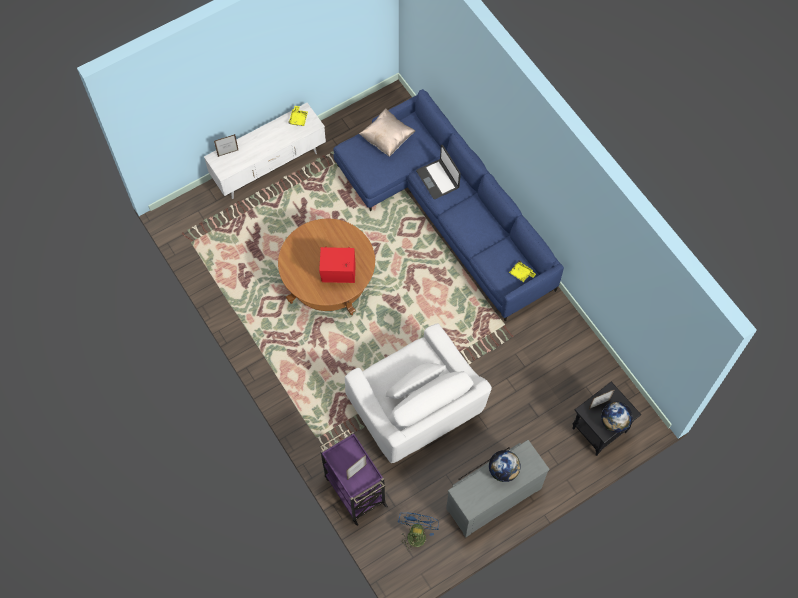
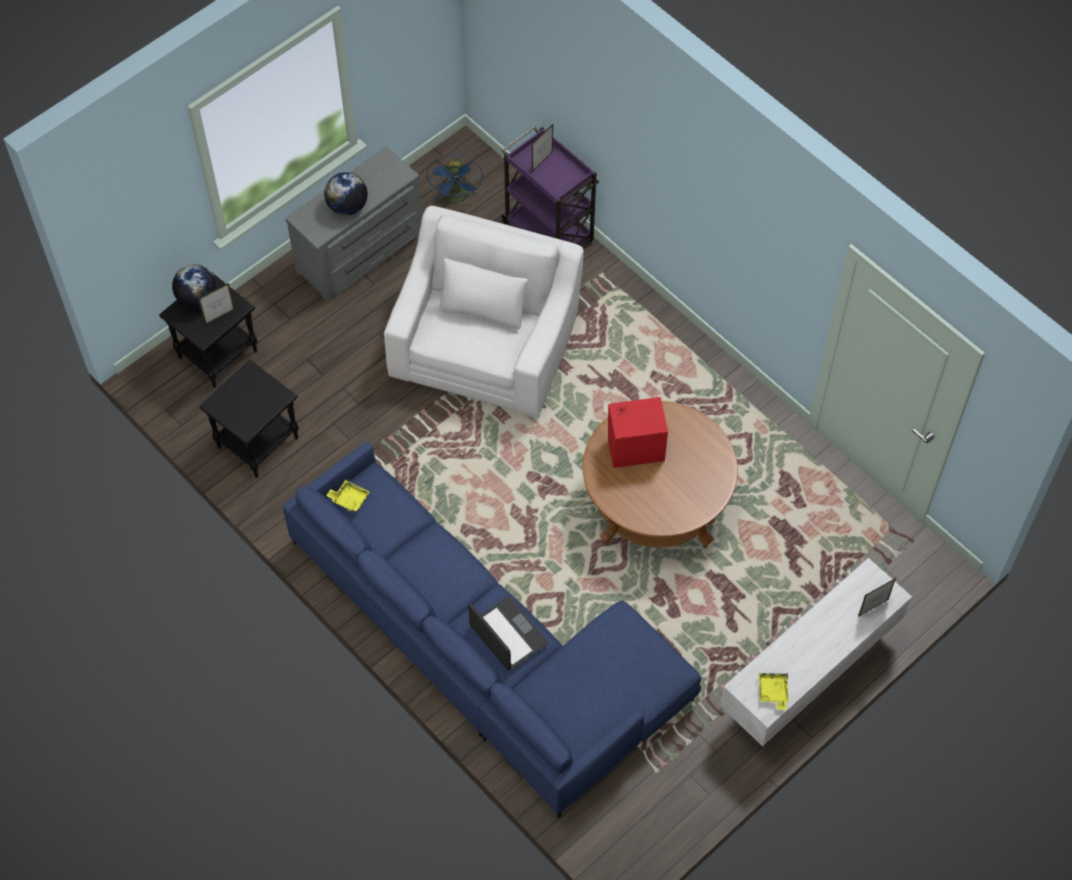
camera: 170 degrees right, 5 degrees down
white armchair [345,323,492,463] -> white armchair turned 60 degrees clockwise [384,206,584,418]
beige pillow [359,108,415,157] -> none
none -> black side table [199,360,299,478]

